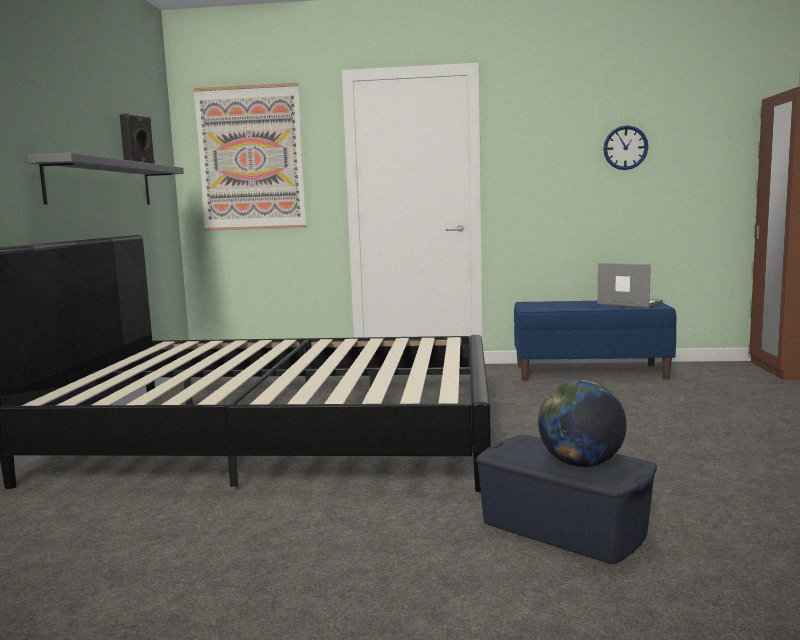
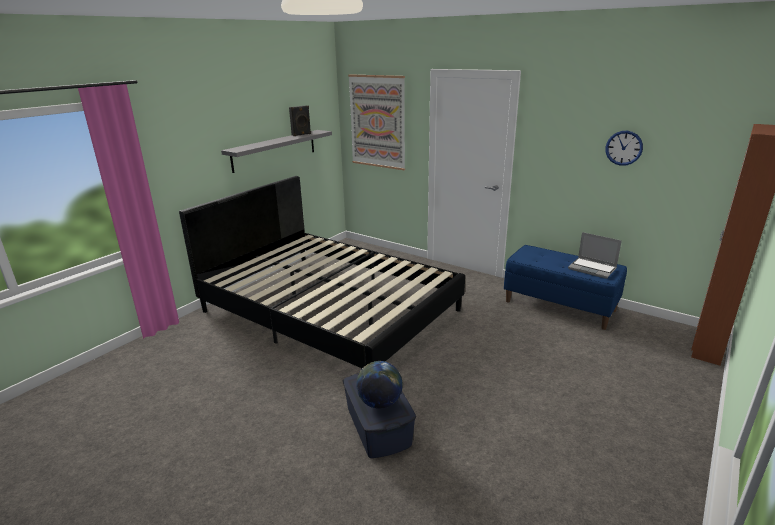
camera: 30 degrees right, 15 degrees up
laptop [597,263,663,308] -> laptop turned 150 degrees clockwise [568,232,622,279]

